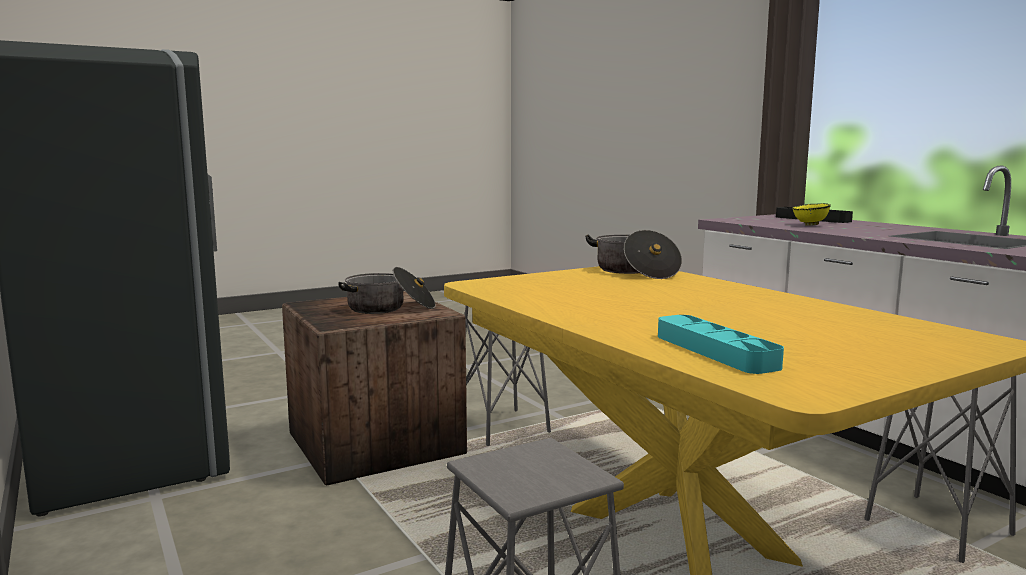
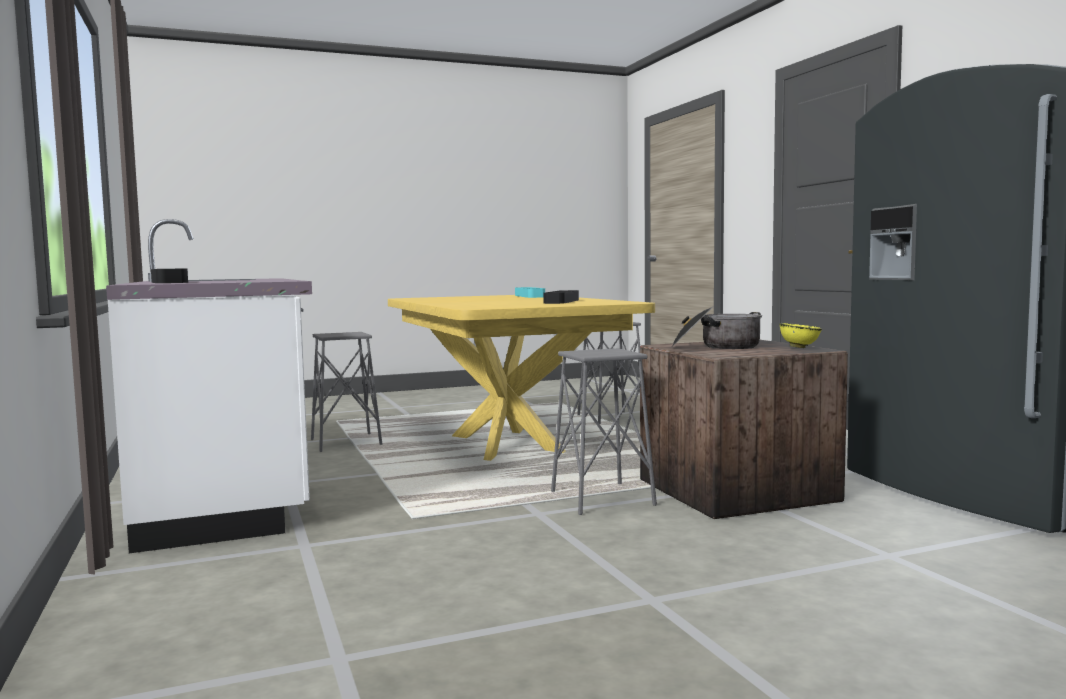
camera: 170 degrees left, 5 degrees down
cooking pot [585,230,682,279] -> none
yellow bowl [792,203,831,226] -> yellow bowl moved to [779,323,822,348]
none -> black tray [543,290,579,304]

